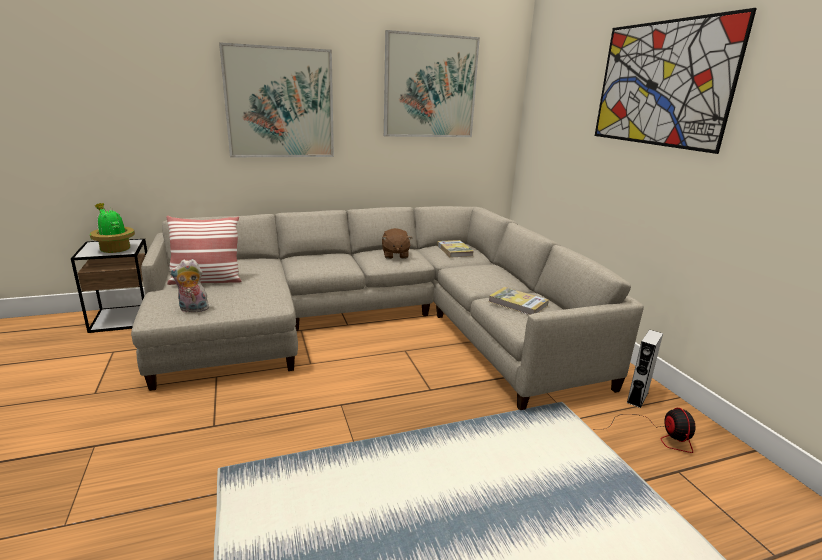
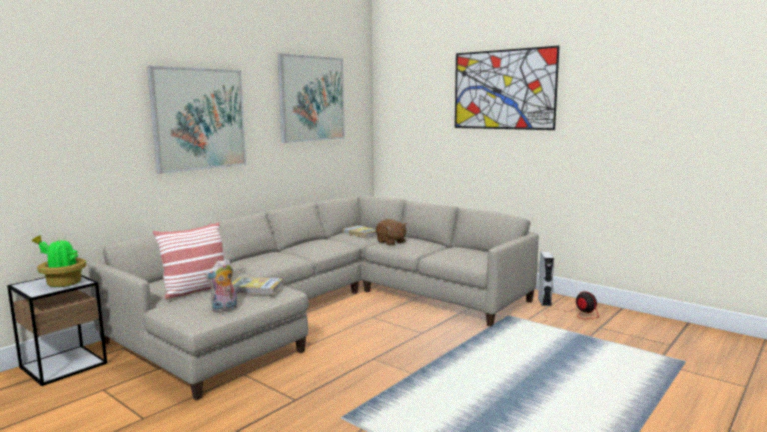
camera: 30 degrees left, 10 degrees down
brown plush toy [382,228,412,259] -> brown plush toy moved to [376,219,407,246]
book [489,287,549,315] -> book moved to [232,277,283,295]

